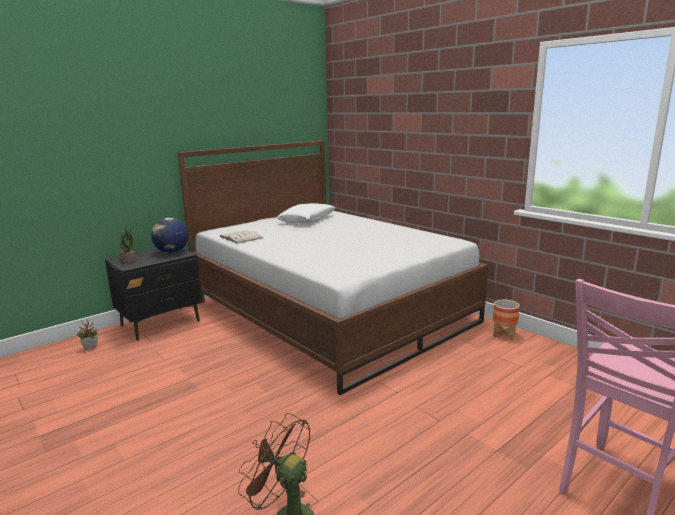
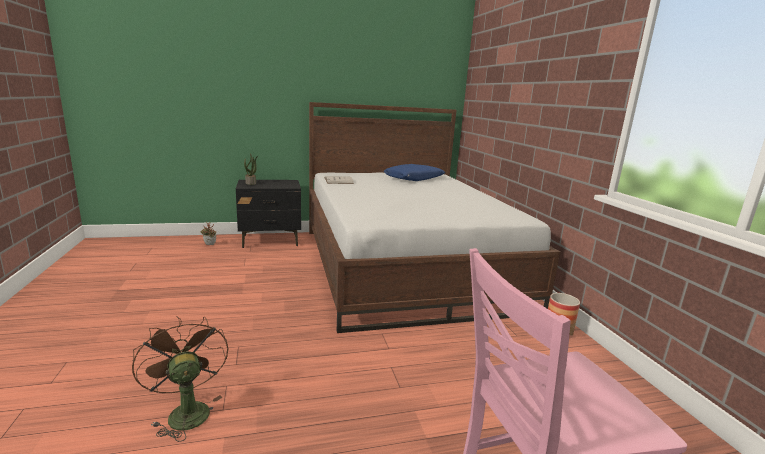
camera: 25 degrees right, 0 degrees up
globe [151,218,189,253] -> none
white pillow [277,203,335,223] -> blue pillow [384,164,445,181]

